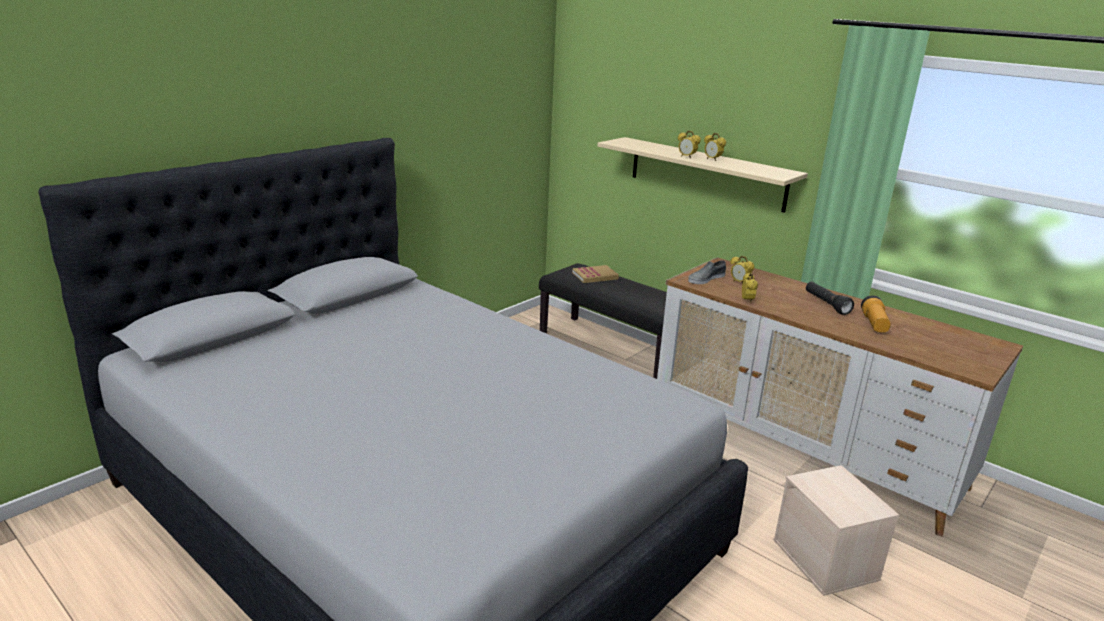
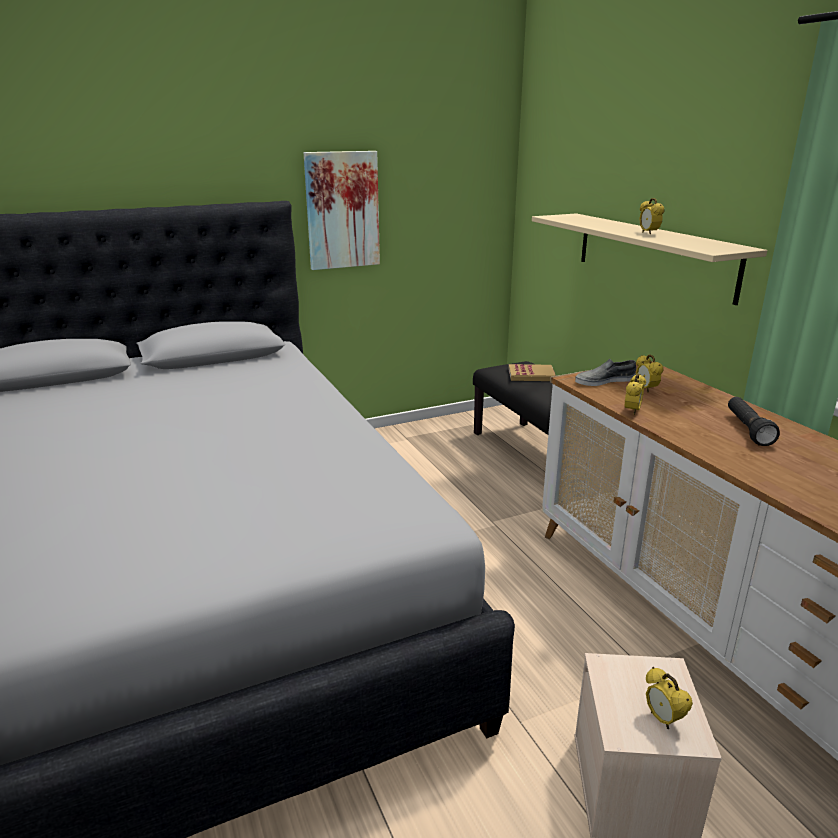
camera: 25 degrees right, 0 degrees up
alarm clock [678,131,701,158] -> alarm clock moved to [646,667,693,729]
flashlight [861,295,891,333] -> none
none -> picture [304,151,380,270]

